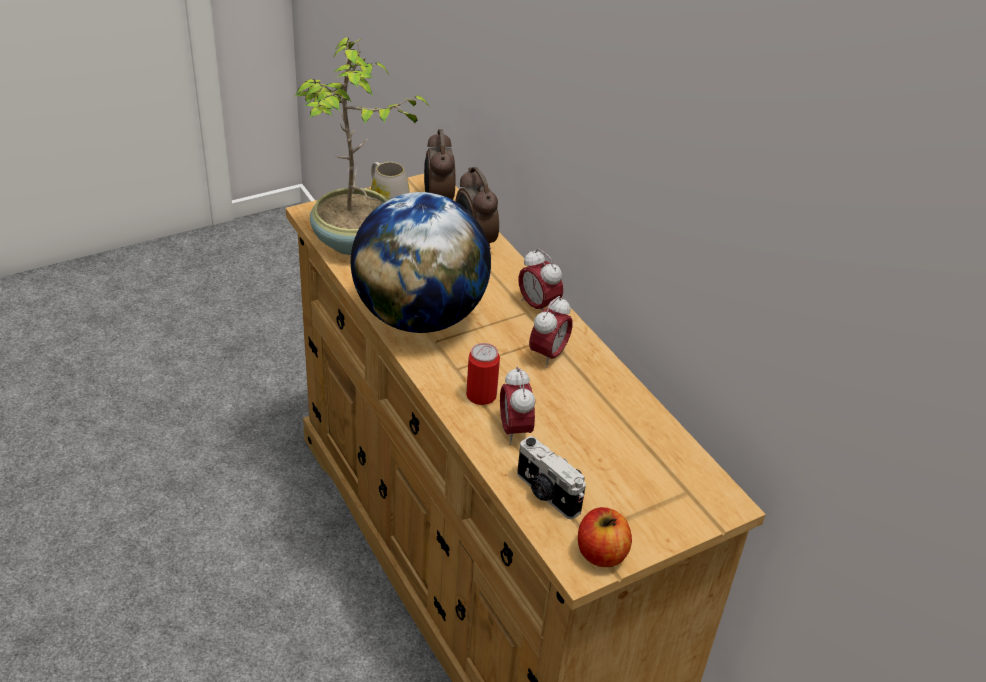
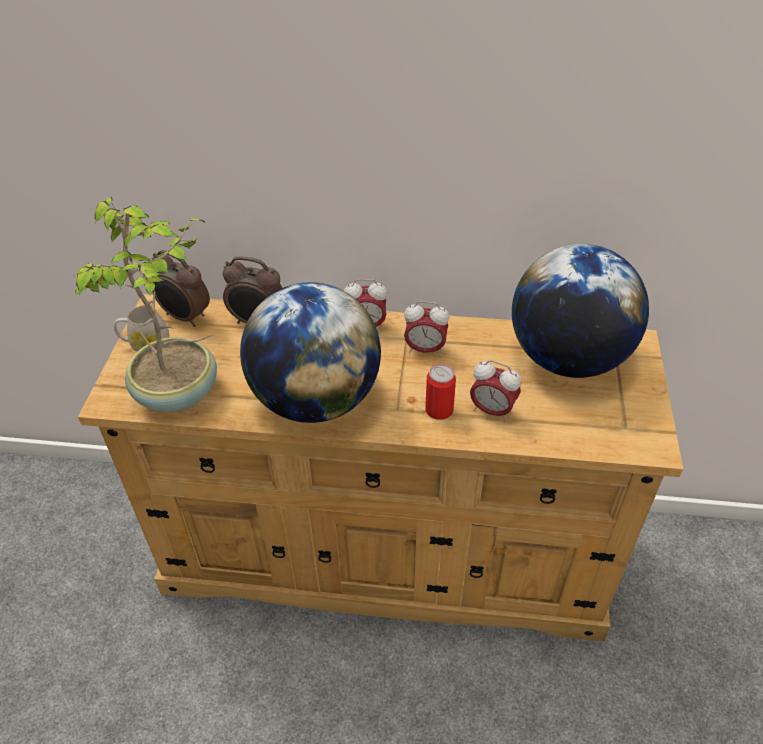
camera: 50 degrees left, 5 degrees up
camera [517,436,586,519] -> none
alarm clock [529,296,573,368] -> alarm clock turned 120 degrees clockwise [404,301,449,356]
apple [578,507,632,567] -> none
none -> globe [512,244,649,378]

